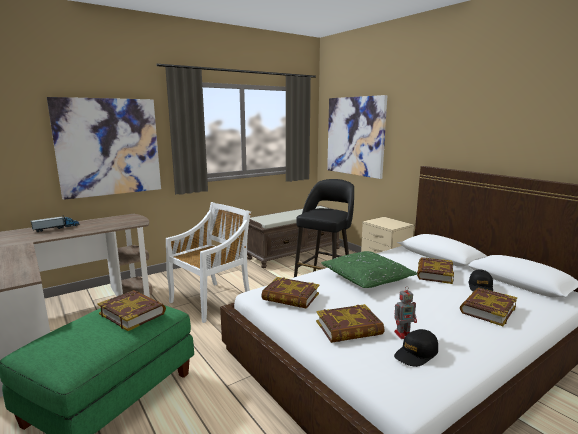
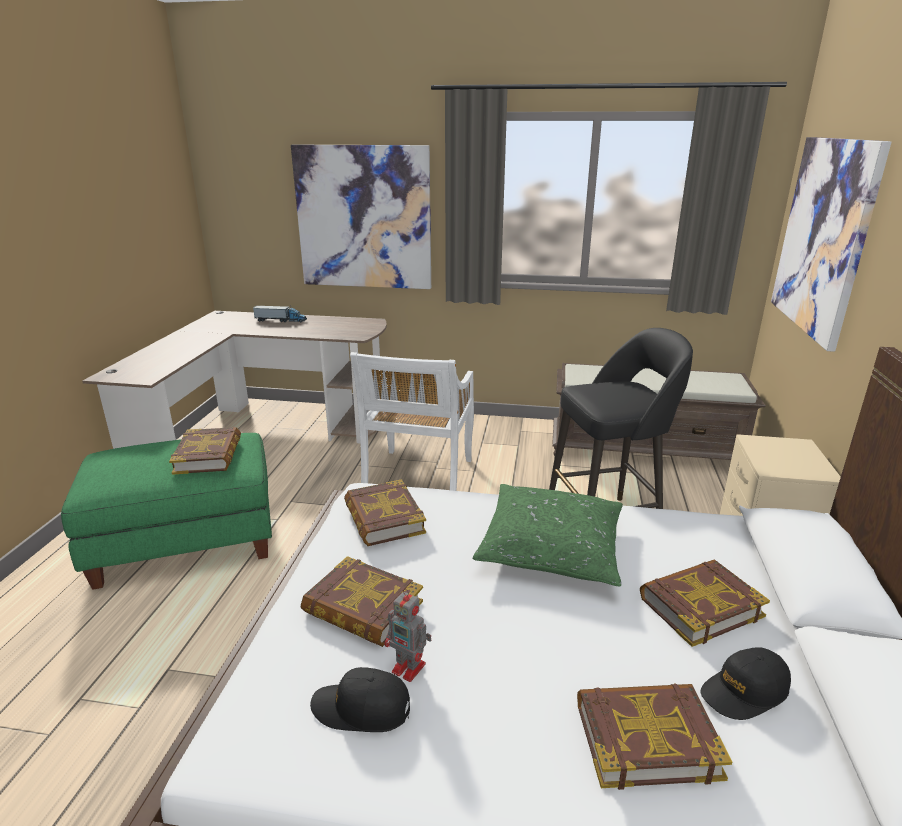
camera: 45 degrees right, 10 degrees up
white chair [166,202,251,323] -> white chair turned 105 degrees clockwise [350,352,474,491]

